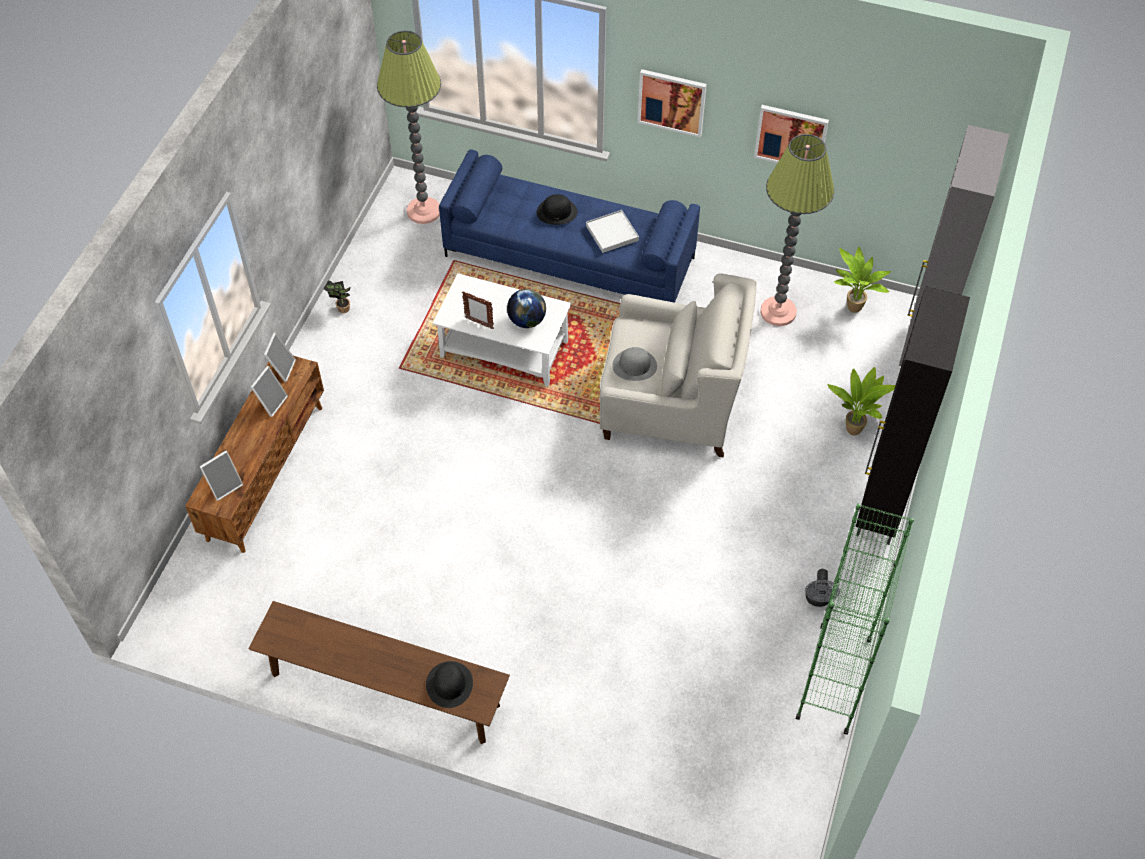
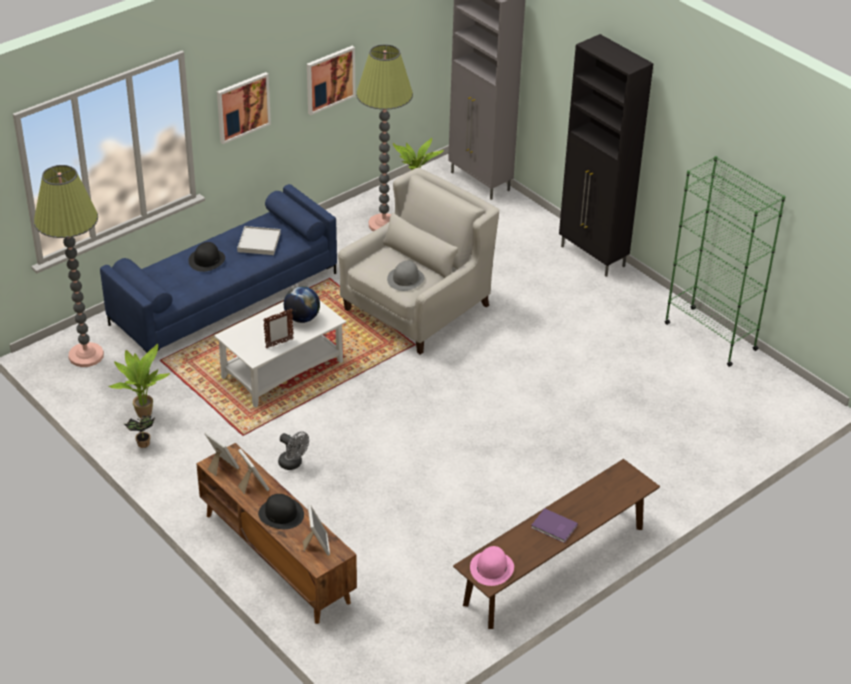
camera: 60 degrees left, 15 degrees down
black hat [426,661,473,708] -> black hat moved to [258,494,304,529]
grey fan [805,569,840,607] -> grey fan moved to [278,431,309,470]
potted plant [828,367,896,435] -> potted plant moved to [109,344,170,418]
none -> pink hat [470,546,514,586]
none -> purple book [531,508,578,543]

